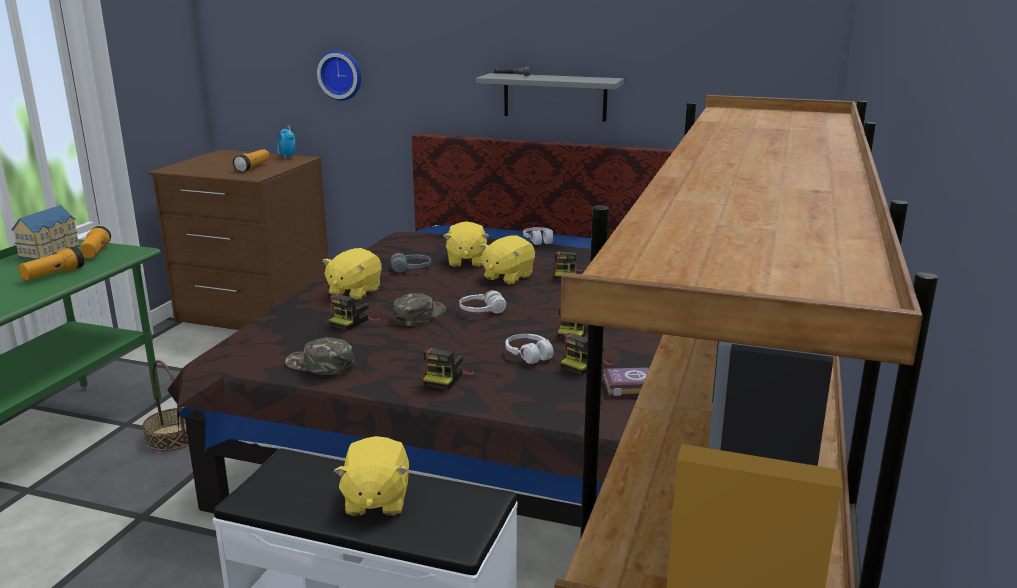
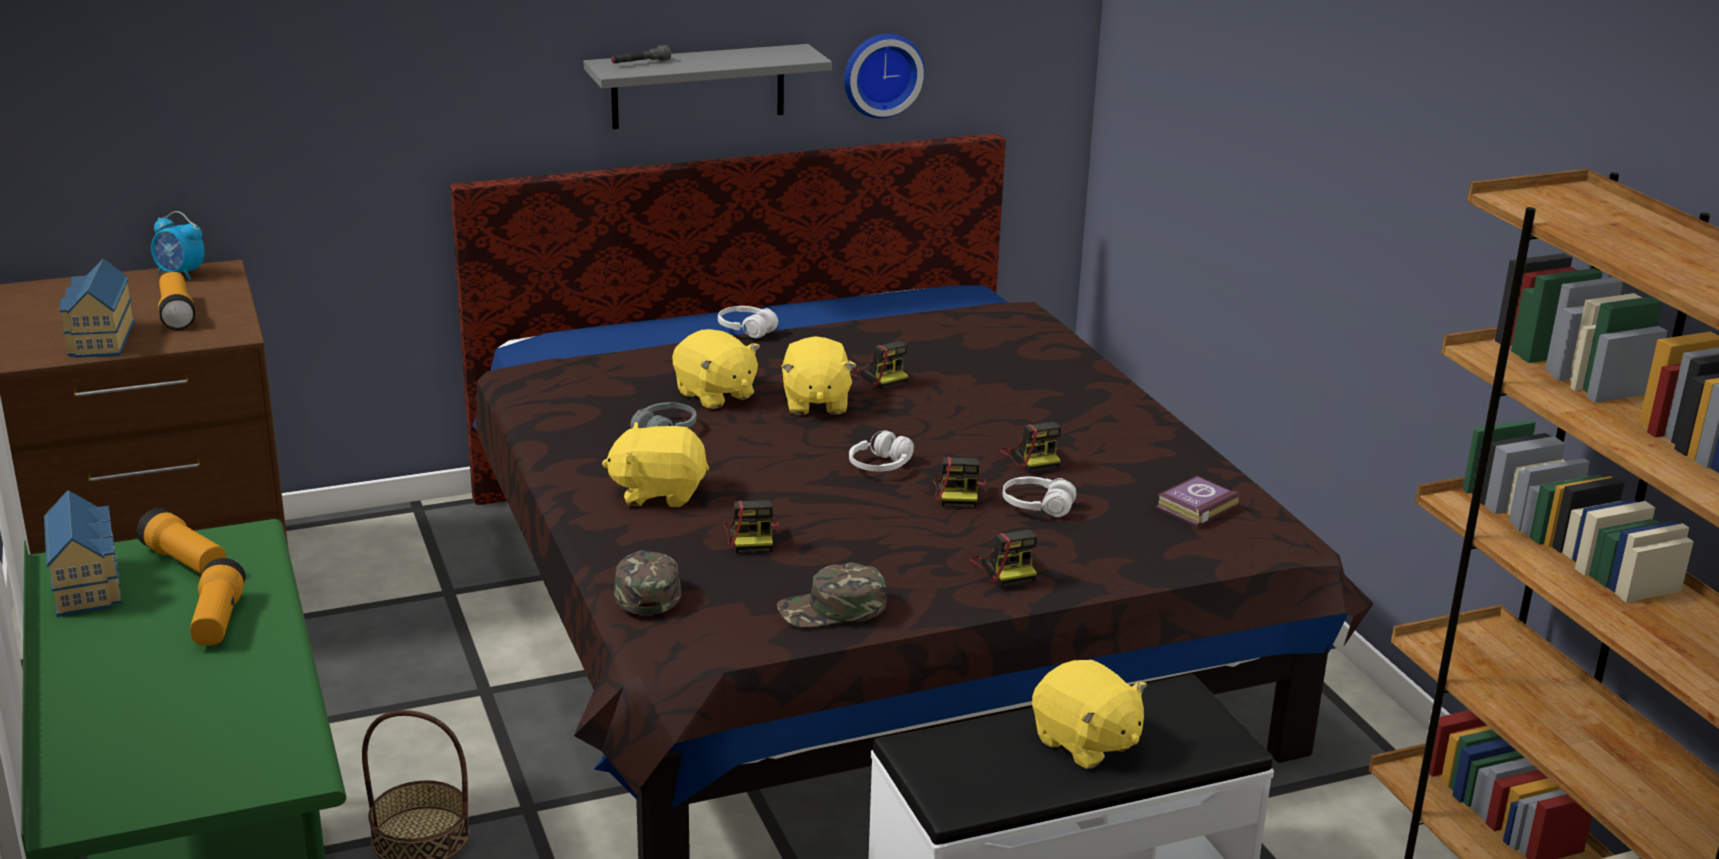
camera: 40 degrees left, 5 degrees up
wall clock [317,50,361,101] -> wall clock moved to [844,34,925,118]
yellow plush toy [322,248,382,300] -> yellow plush toy turned 105 degrees clockwise [602,422,709,507]
green cap [393,293,446,326] -> green cap moved to [614,551,681,615]
camera [561,333,615,375] -> camera moved to [933,457,987,508]
none -> toy house [60,259,135,358]

